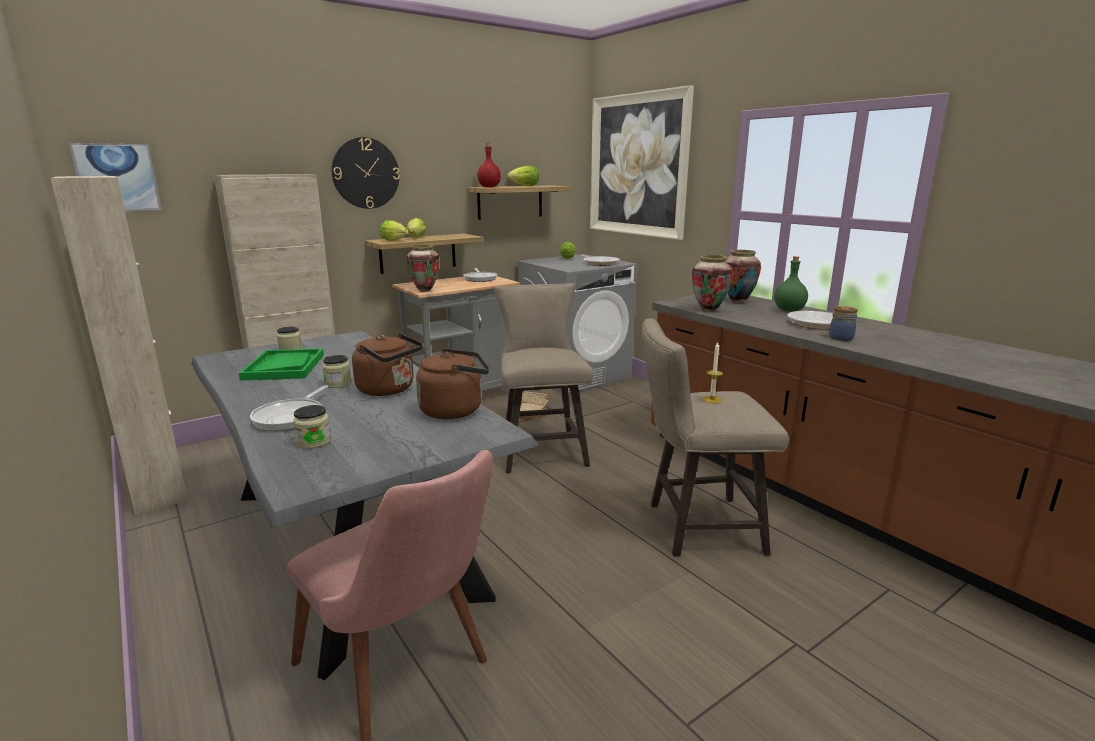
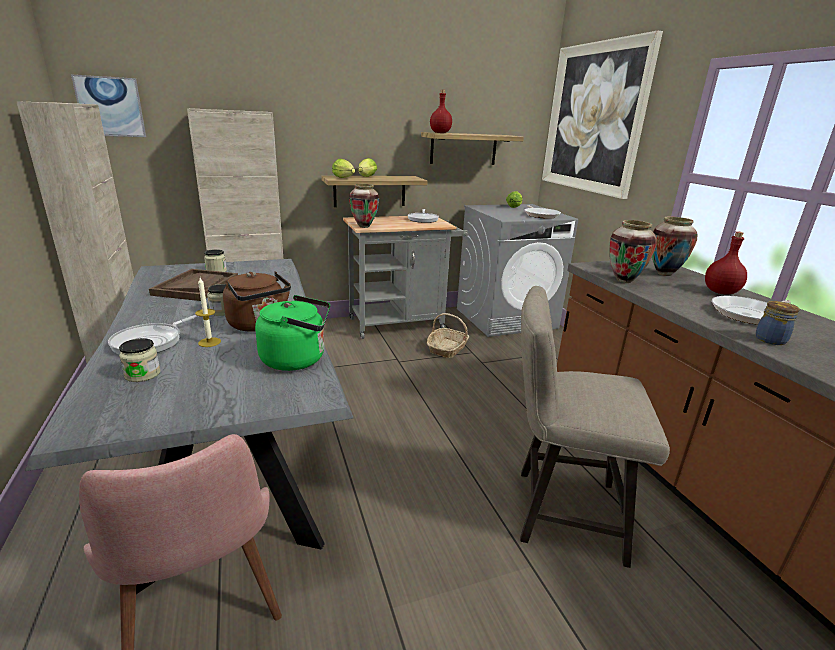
camera: 15 degrees right, 5 degrees up
green tray [239,348,324,381] -> brown tray [149,269,238,301]
wall clock [332,137,400,209] -> none
brown kettle [416,348,489,419] -> green kettle [255,295,330,371]
beige stool [493,283,593,473] -> none
lettuce [507,166,539,186] -> none
candle [703,342,723,403] -> candle moved to [195,278,221,347]
green bottle [774,256,808,312] -> red bottle [705,231,747,294]

